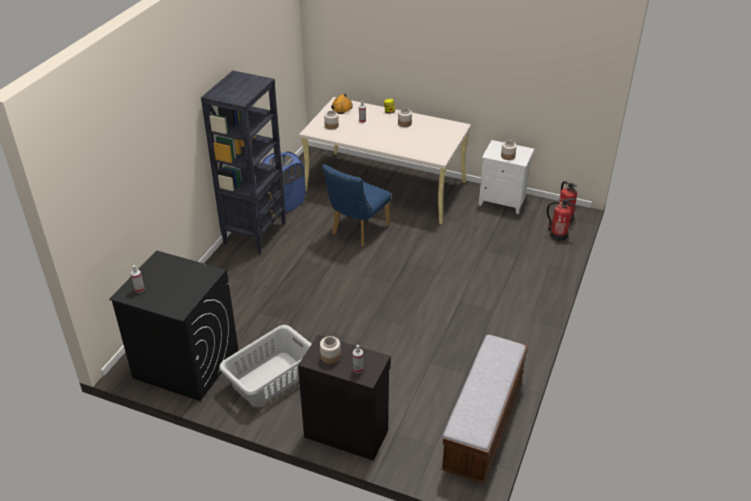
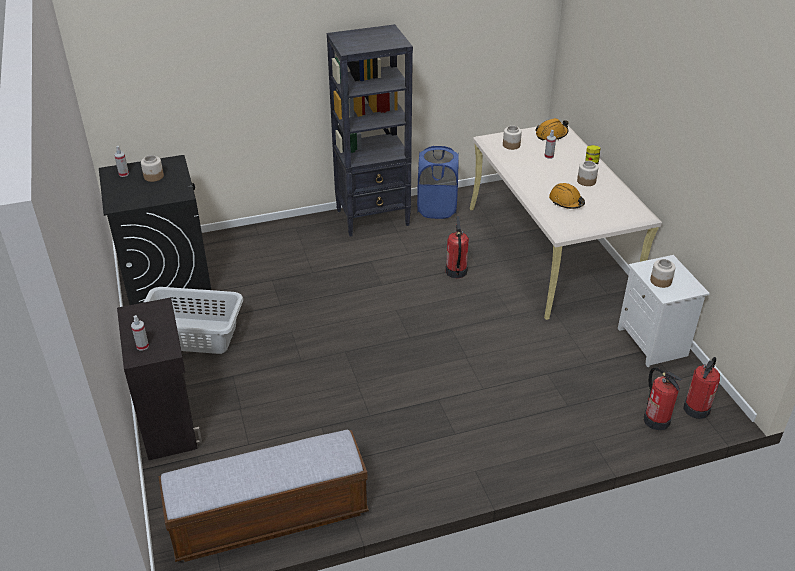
camera: 50 degrees right, 0 degrees up
jar [320,336,341,364] -> jar moved to [141,155,164,182]
blue chair [322,164,391,246] -> fire extinguisher [446,216,469,278]
none -> orange hard hat [549,183,585,209]

